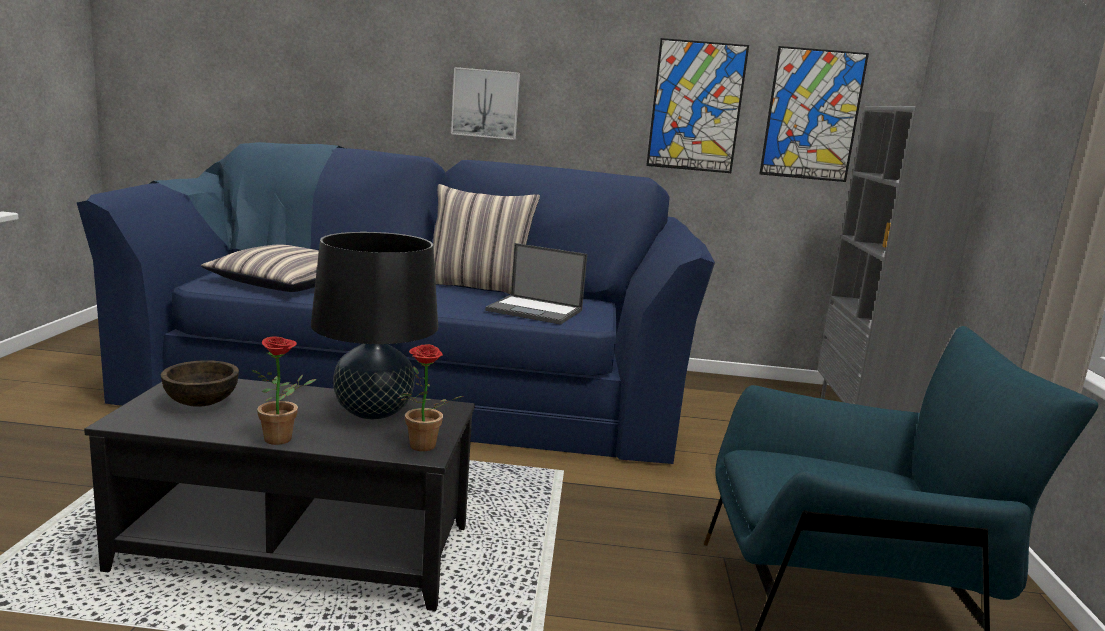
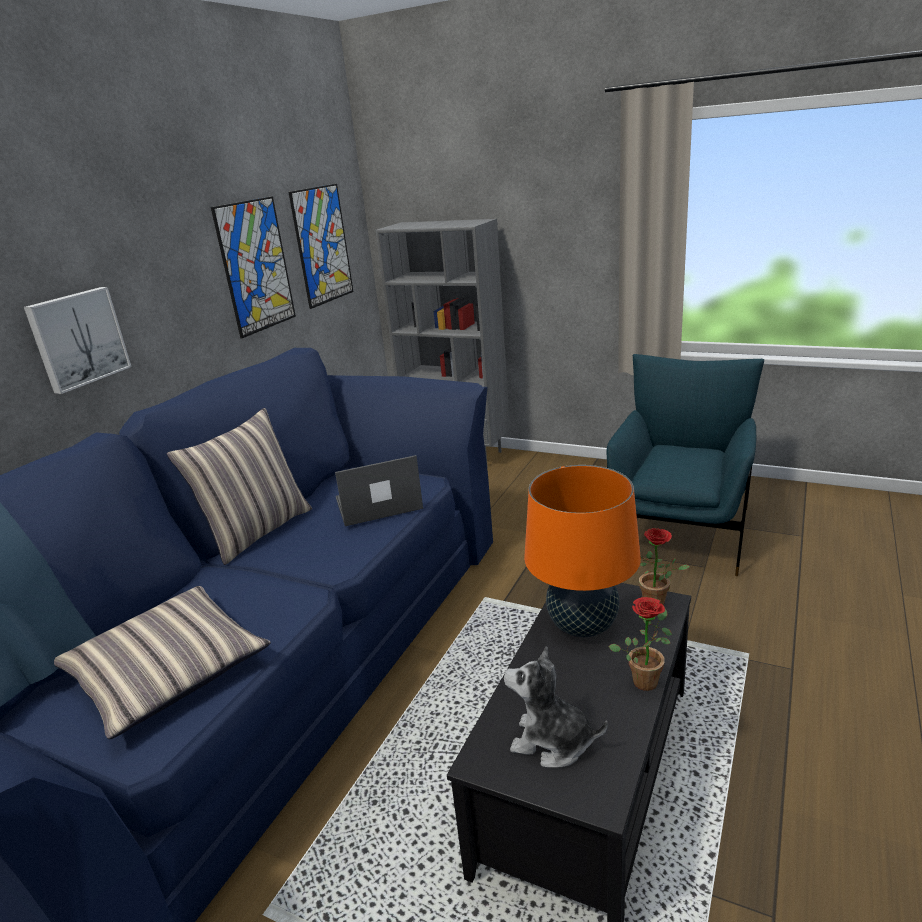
camera: 65 degrees left, 10 degrees up
brown bowl [161,360,239,407] -> plush toy [504,646,608,768]
black table lamp [311,232,438,420] -> orange table lamp [524,465,641,637]
laptop [485,243,587,325] -> laptop turned 150 degrees counterclockwise [335,455,423,526]

